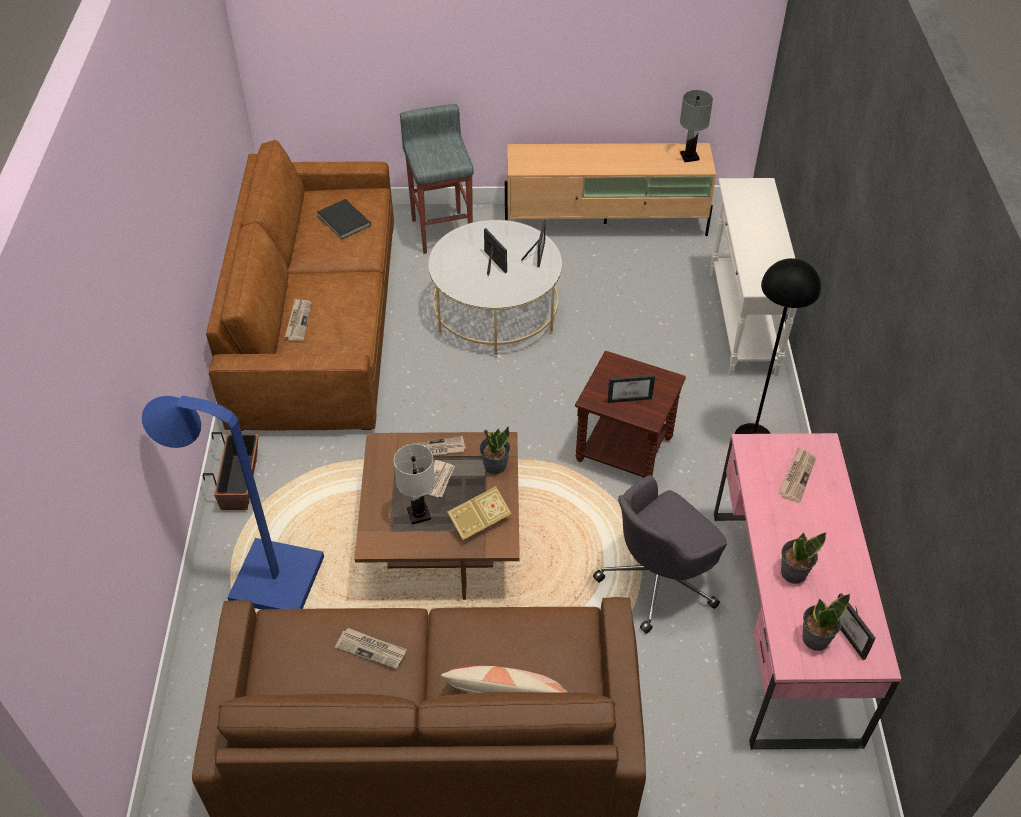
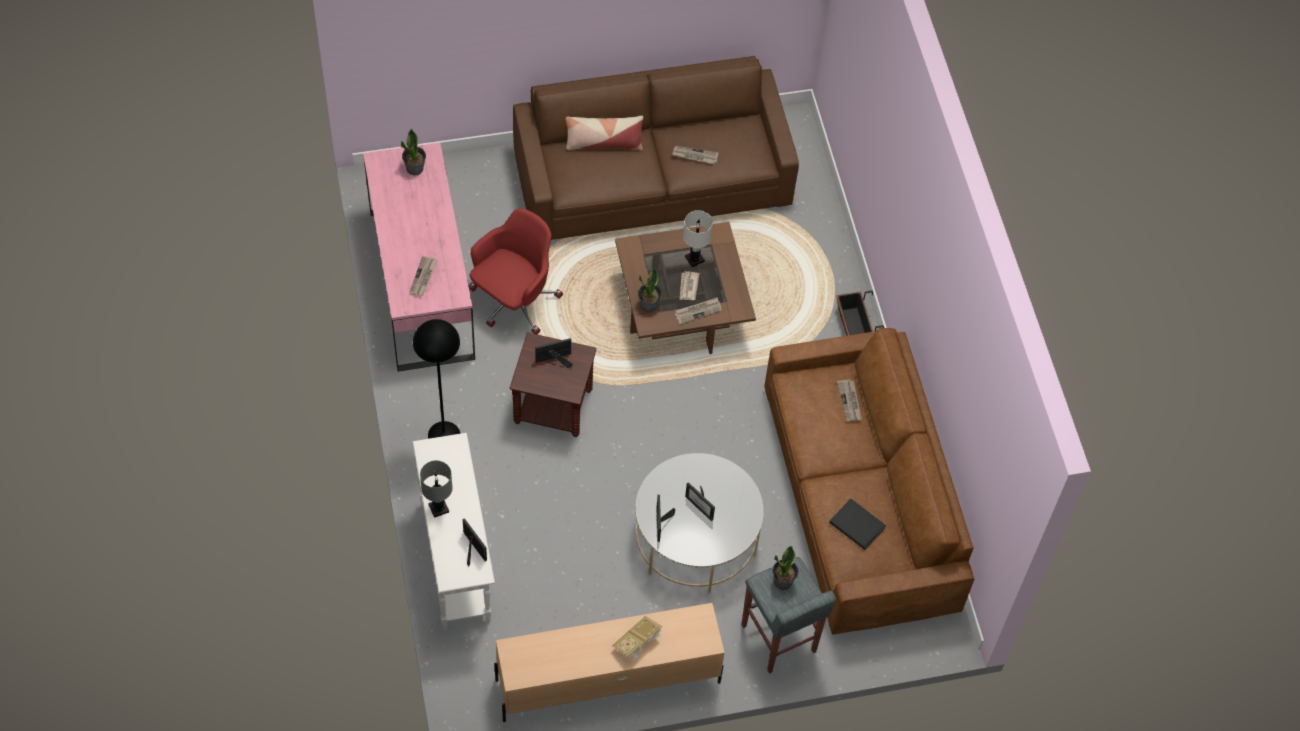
camera: 165 degrees right, 10 degrees up
blue floor lamp [142,396,324,610] -> none
book [447,486,512,540] -> book moved to [612,616,663,661]
grey office chair [593,475,727,634] -> red office chair [469,209,563,334]
grey table lamp [680,90,713,162] -> grey table lamp moved to [420,460,453,518]
potted plant [781,532,826,584] -> potted plant moved to [772,546,799,590]
picture frame [838,593,876,660] -> picture frame moved to [463,518,487,567]

